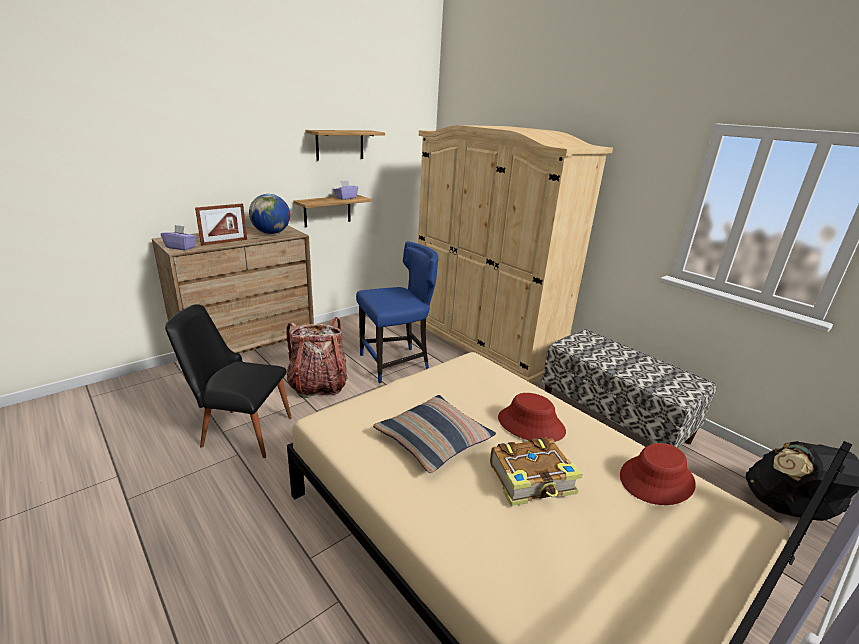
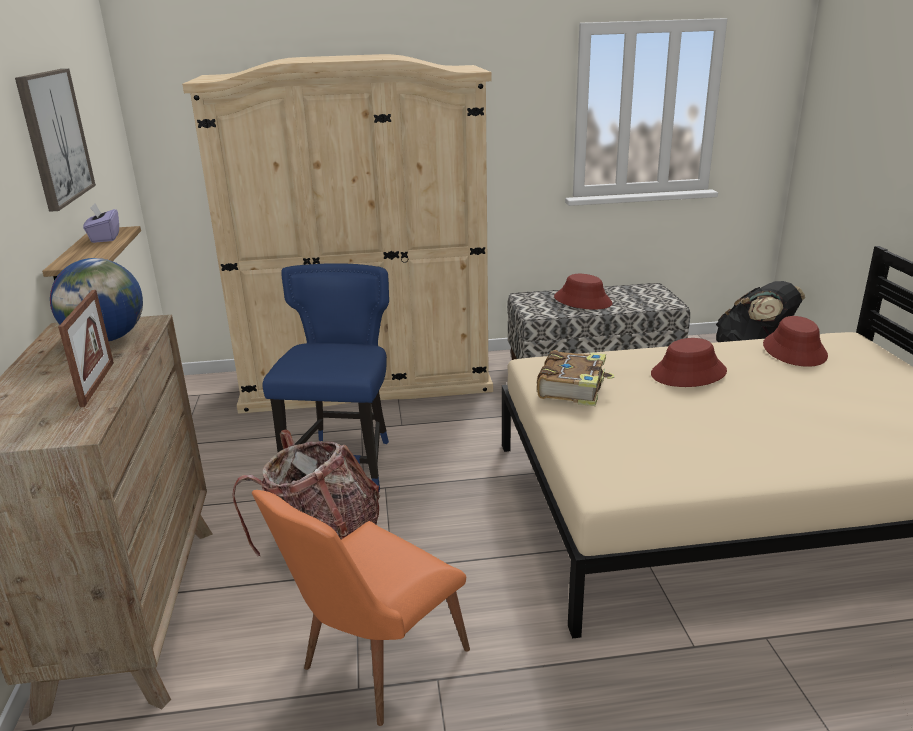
camera: 55 degrees left, 0 degrees up
purple tissue box [161,225,197,250] -> none
black chair [165,304,292,458] -> orange chair [252,490,470,726]
shelf [305,130,385,160] -> picture [15,69,96,212]
pillow [373,395,496,473] -> none
book [490,437,583,506] -> book moved to [537,350,615,406]
none -> red hat [554,274,612,310]

